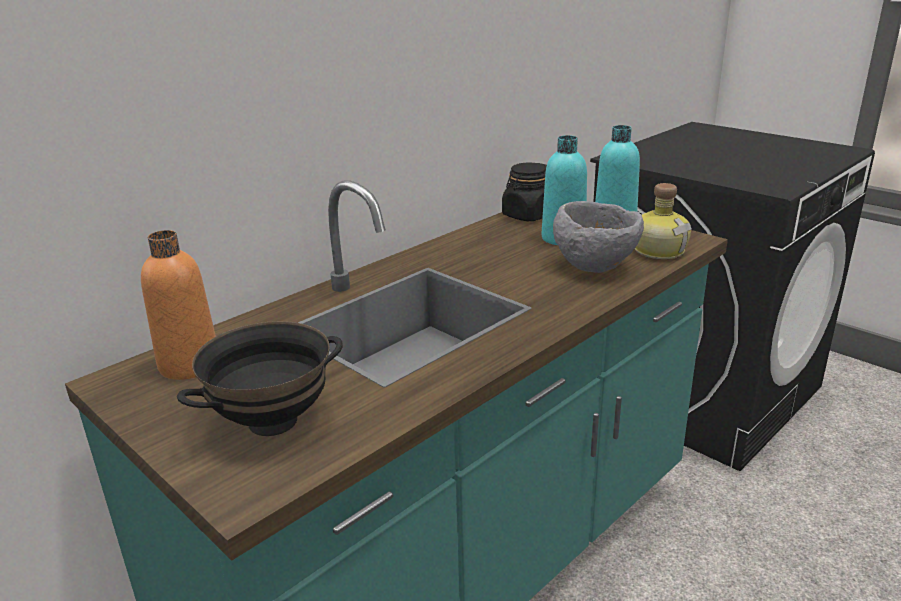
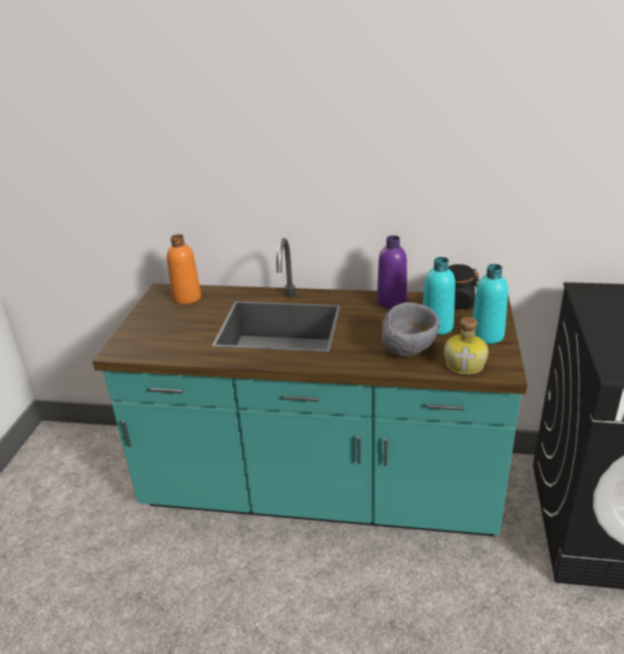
camera: 55 degrees right, 5 degrees up
black bowl [177,321,343,436] -> none
none -> purple bottle [377,235,407,309]

